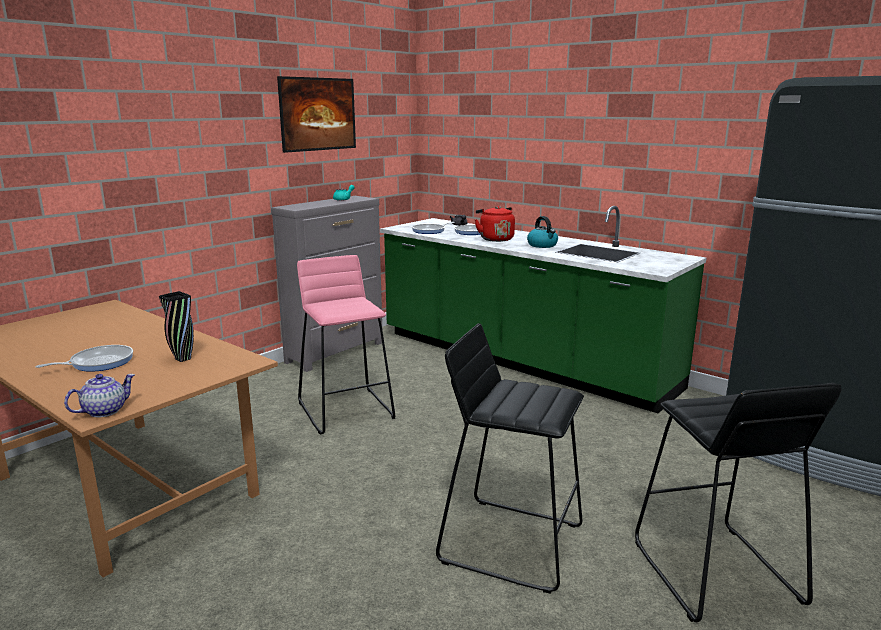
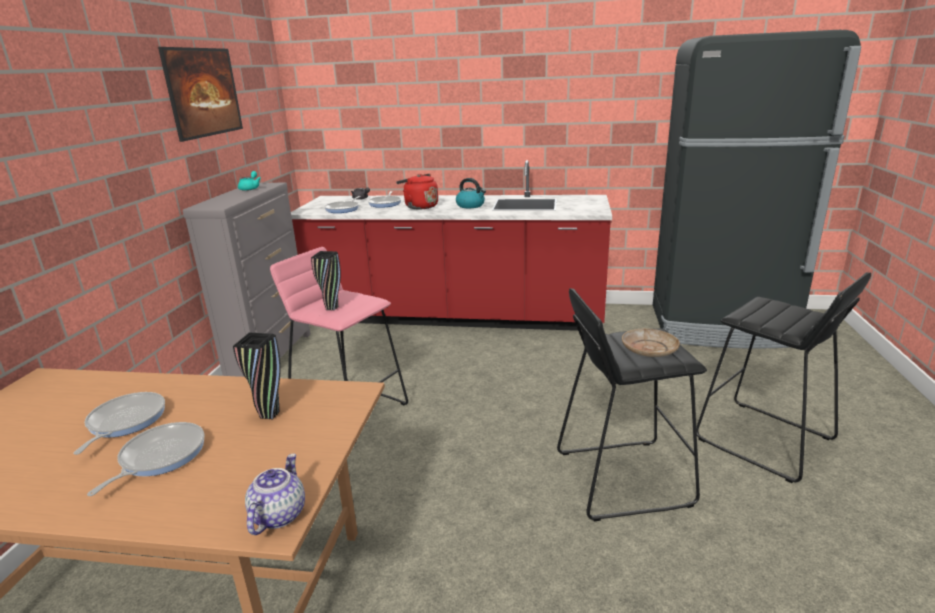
camera: 30 degrees left, 5 degrees up
green counter [380,206,707,413] -> red counter [291,160,612,331]
none -> frying pan [74,392,165,455]
none -> black vase [311,251,341,311]
none -> beige plate [622,329,680,357]

